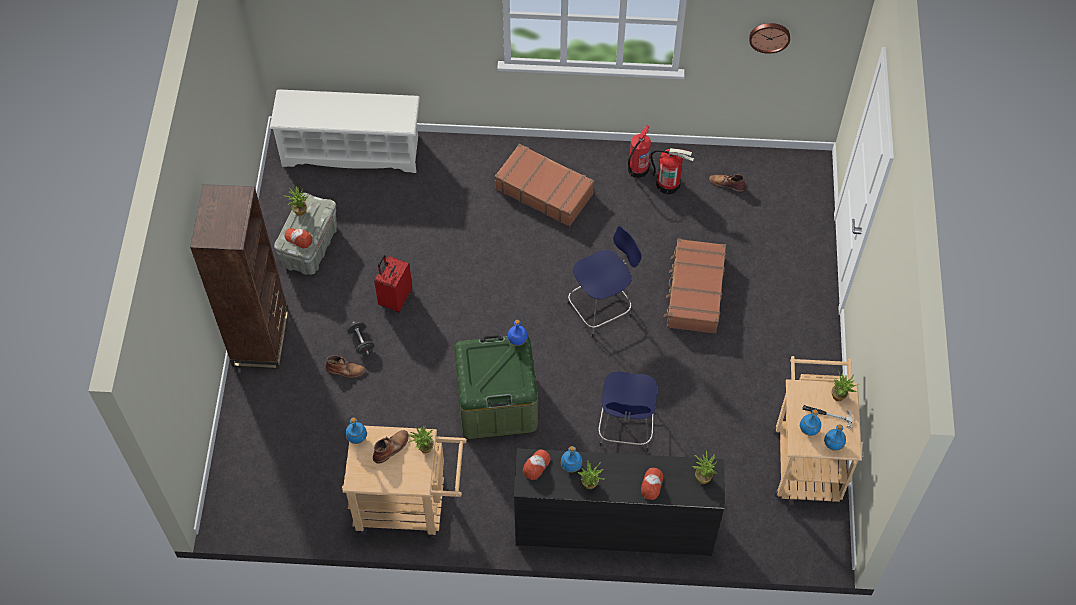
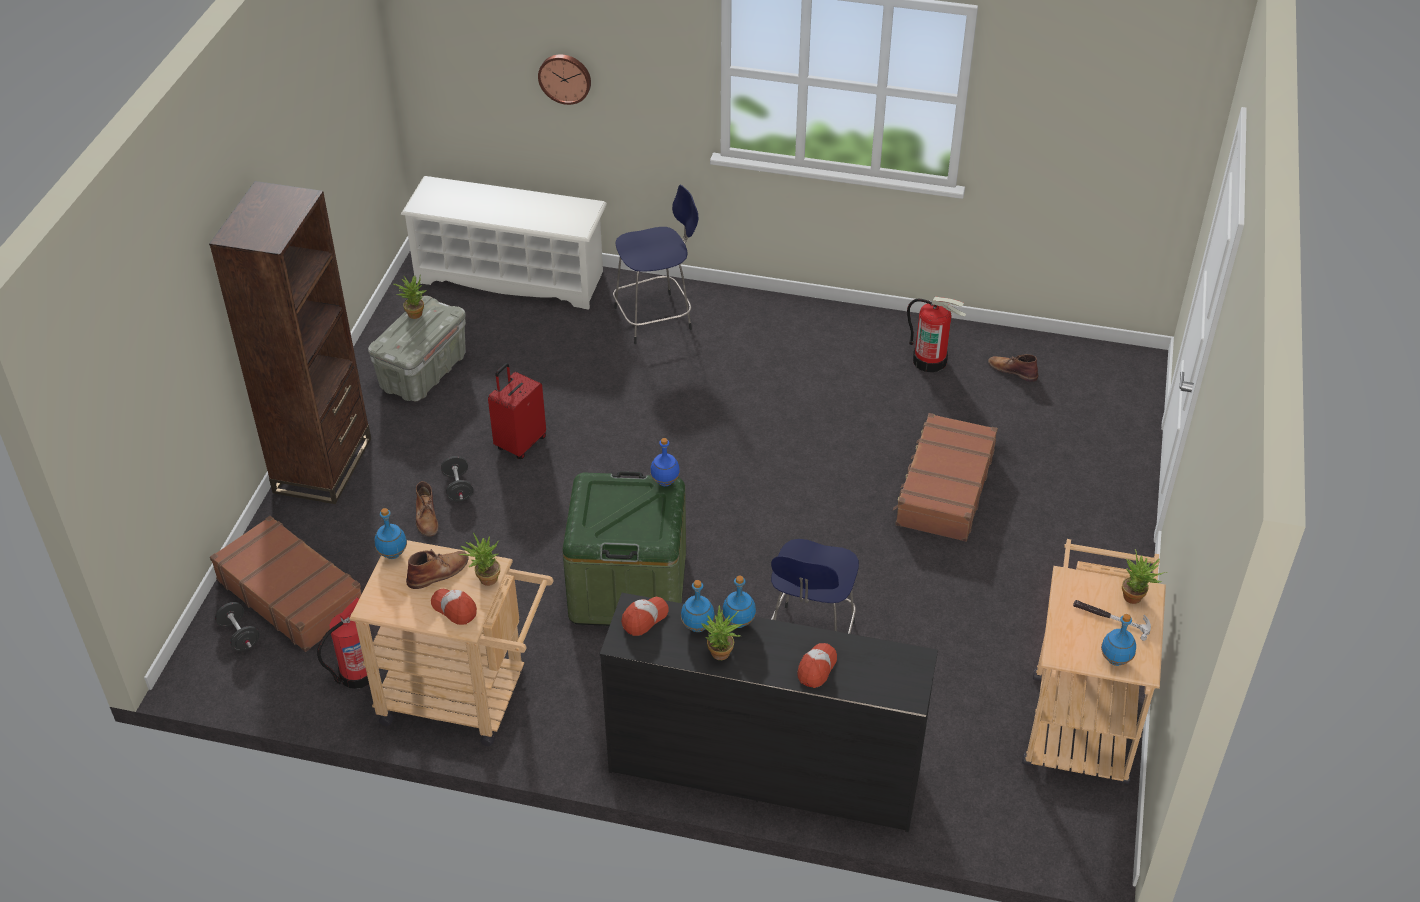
camera: 10 degrees right, 15 degrees down
cap [284,228,312,249] -> cap moved to [431,589,477,625]
brown boot [325,355,366,378] -> brown boot turned 60 degrees clockwise [416,481,439,537]
brown suitcase [495,144,594,227] -> brown suitcase moved to [210,516,361,652]
blue stool [567,226,642,338] -> blue stool moved to [613,185,698,344]
fire extinguisher [628,125,651,178] -> fire extinguisher moved to [317,597,369,689]
potted plant [692,450,718,484] -> none
wall clock [749,23,790,54] -> wall clock moved to [538,54,591,105]
blue bottle [800,410,821,436] -> blue bottle moved to [722,576,756,628]
none -> black dumbbell [215,602,260,651]

